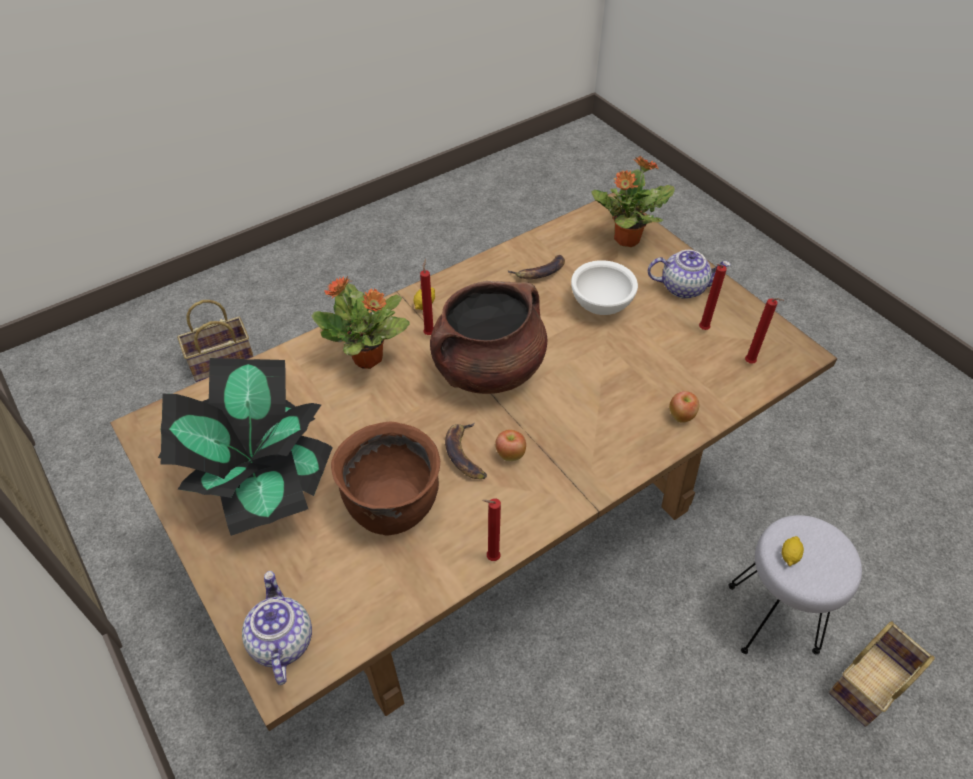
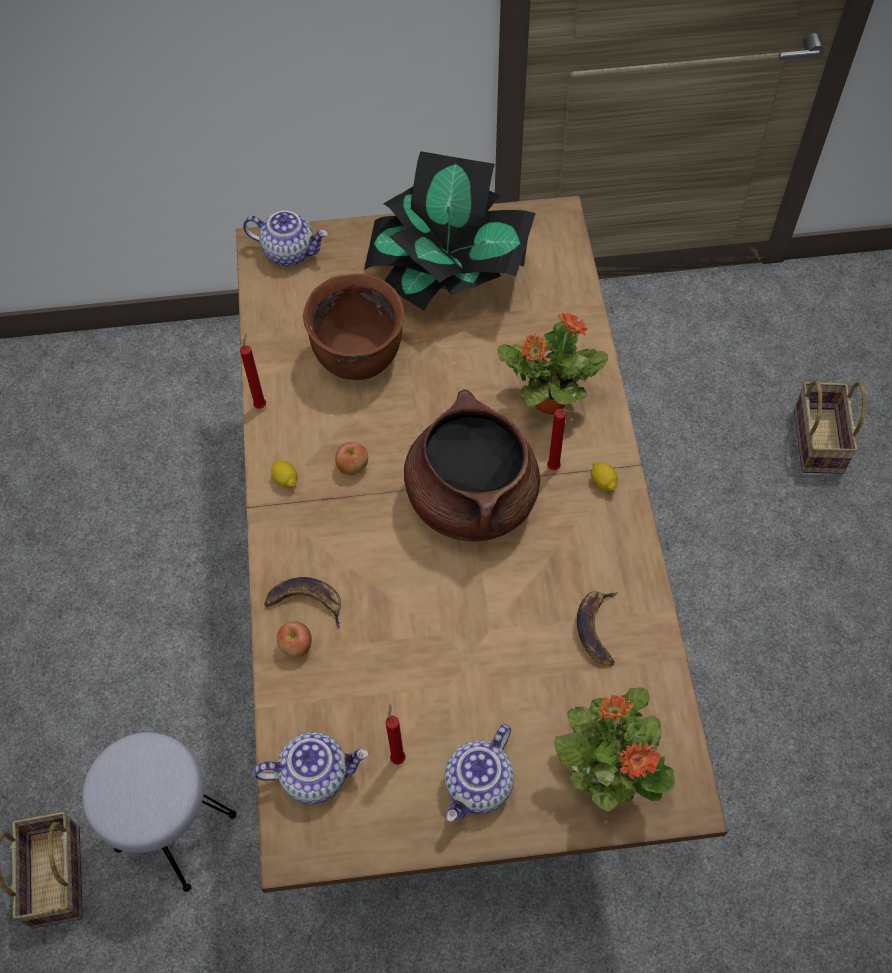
camera: 120 degrees right, 10 degrees up
banana [445,422,487,479] -> banana moved to [264,577,341,629]
white bowl [571,260,638,315] -> none
red candle [745,298,784,364] -> teapot [253,732,369,804]
lemon [782,536,804,566] -> lemon moved to [271,460,297,488]

